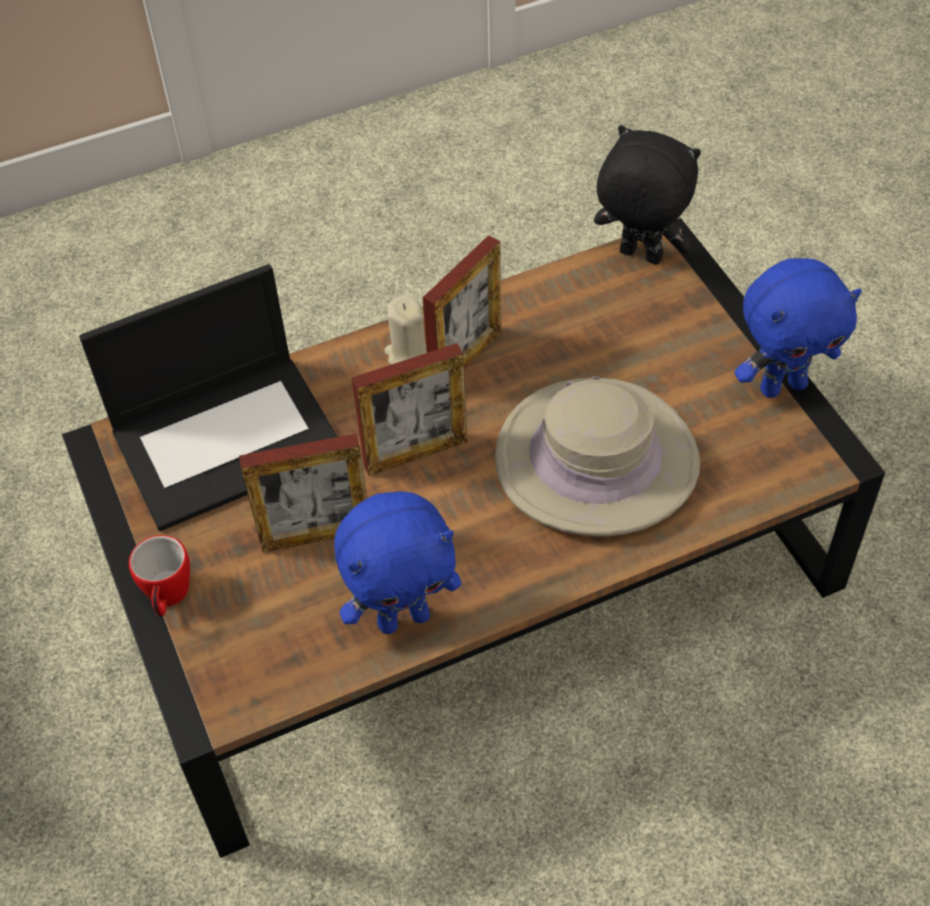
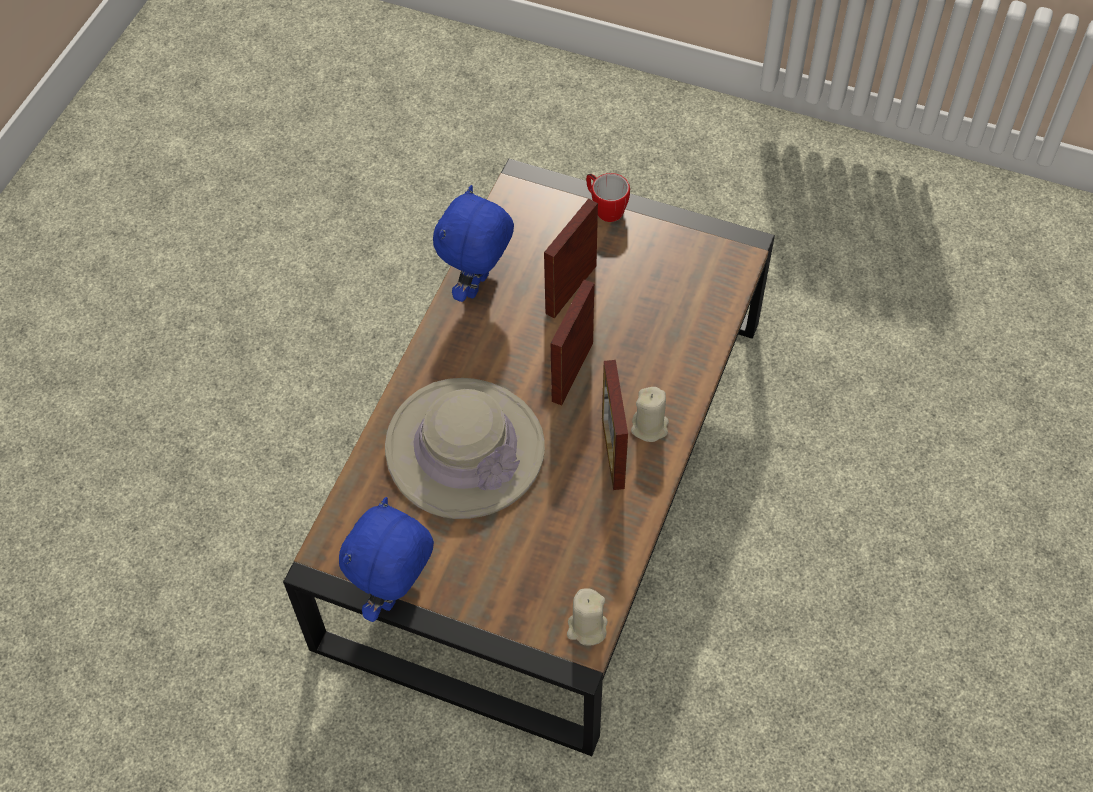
camera: 135 degrees right, 5 degrees up
laptop [79,264,338,531] -> none
black plush toy [594,125,701,265] -> beige candle [567,588,608,646]

